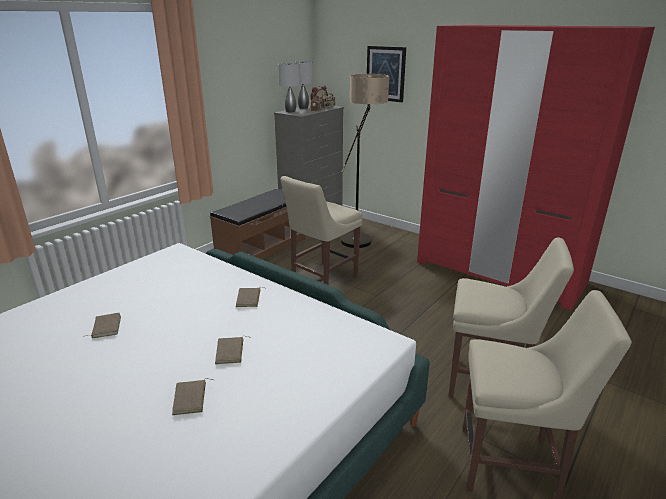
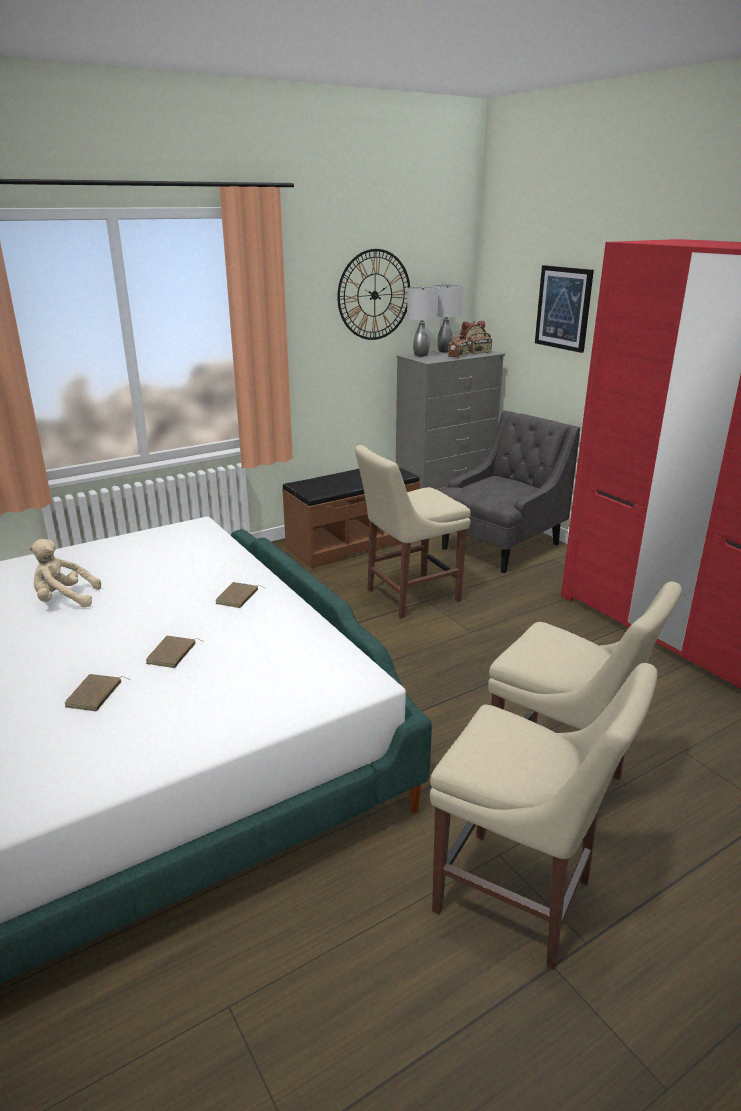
camera: 20 degrees right, 0 degrees up
brown book [83,313,121,338] -> beige plush toy [29,539,101,607]
floor lamp [341,74,389,248] -> grey armchair [440,411,580,573]
none -> wall clock [337,249,410,340]

